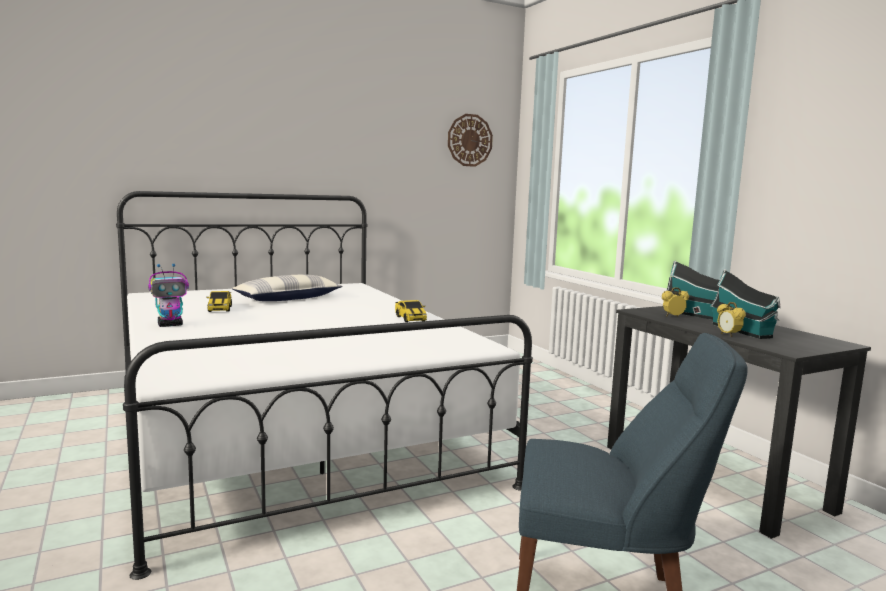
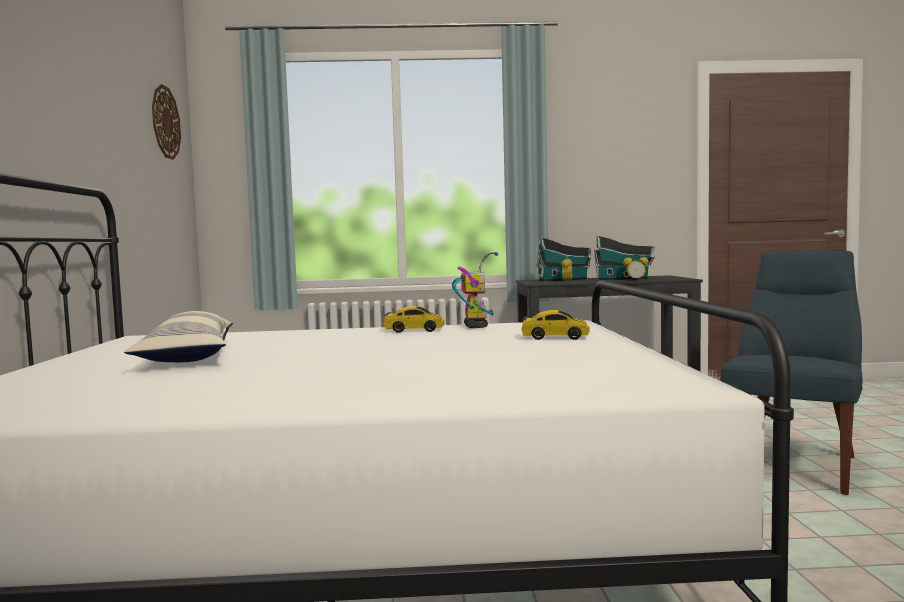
camera: 65 degrees left, 5 degrees down
toy robot [148,264,189,327] -> toy robot moved to [452,252,498,328]
toy car [206,291,232,312] -> toy car moved to [521,310,590,340]

